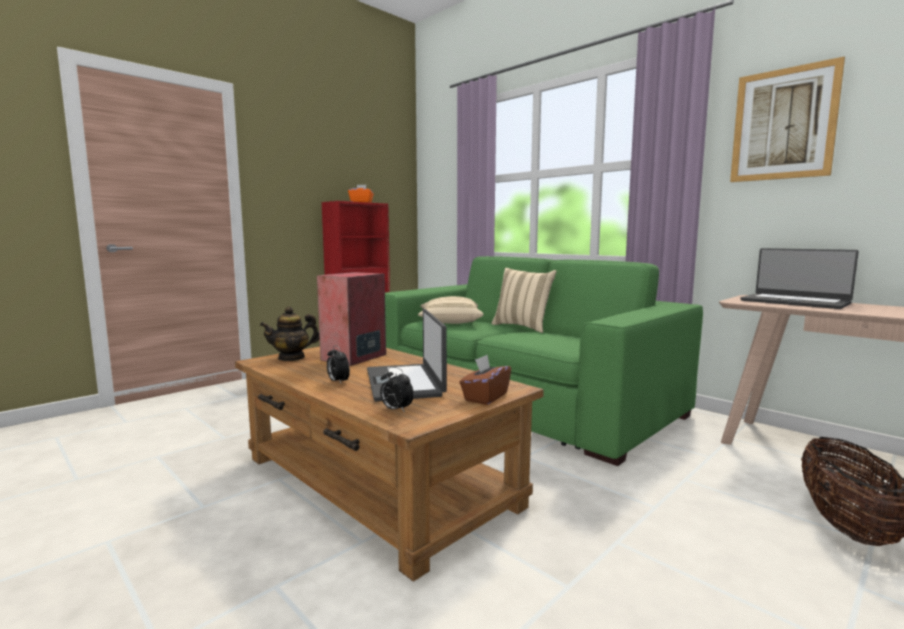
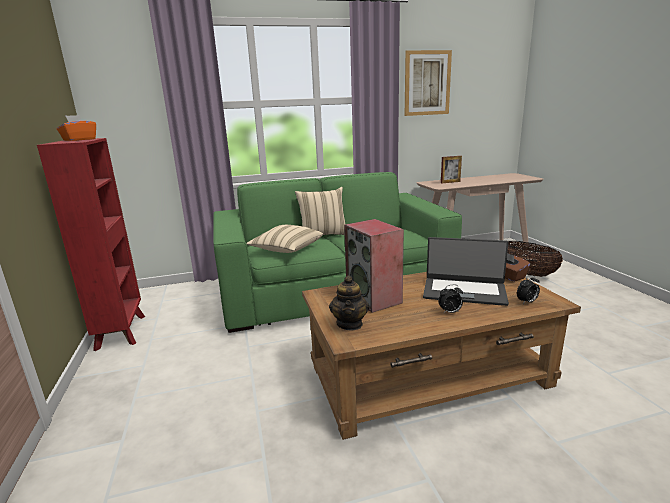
camera: 60 degrees left, 10 degrees up
laptop [741,248,859,309] -> picture frame [441,156,462,183]

